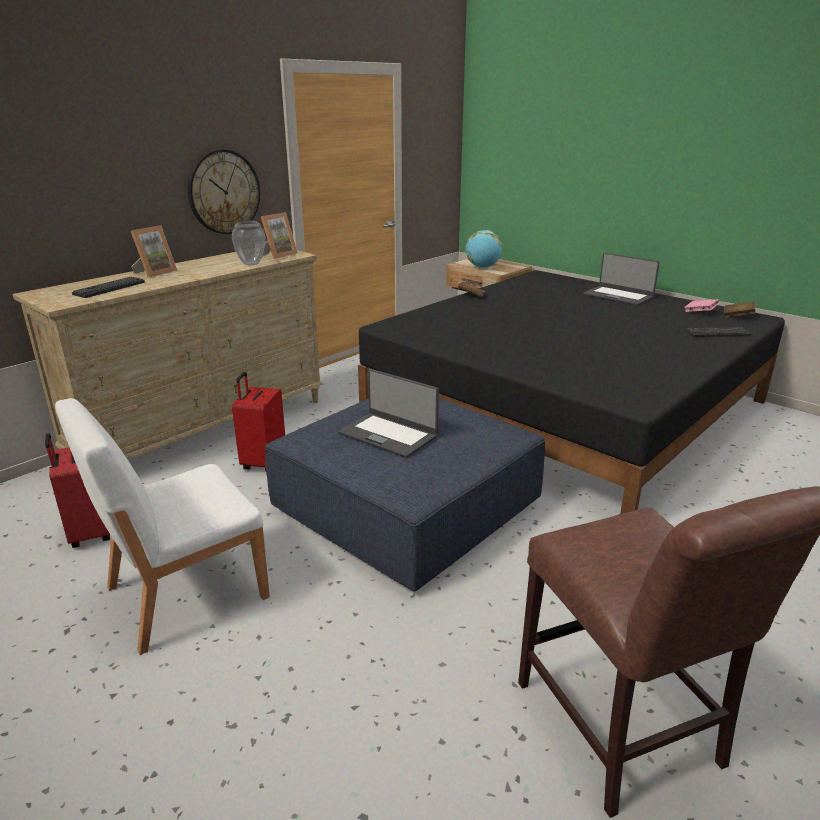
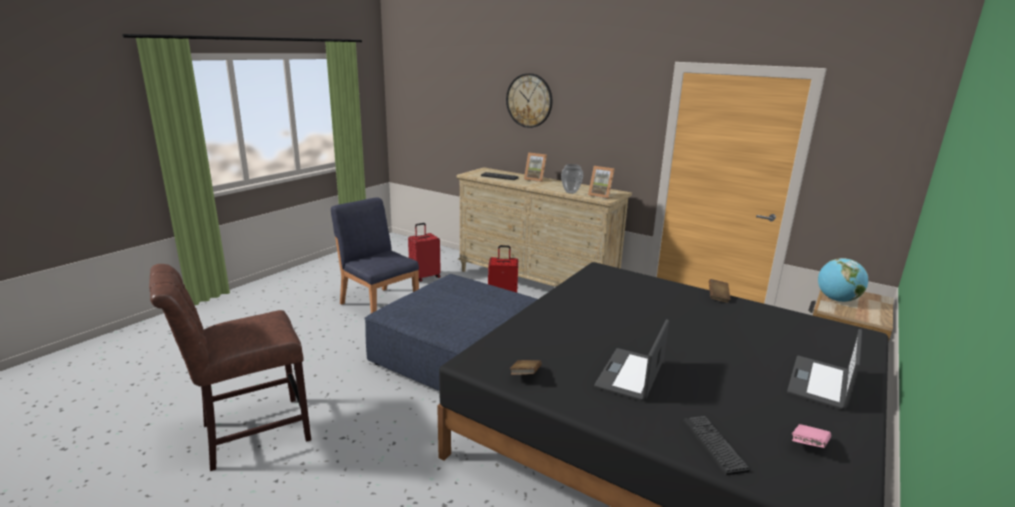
camera: 80 degrees right, 5 degrees down
white chair [55,398,270,655] -> blue chair [331,197,419,313]
wall clock [188,149,260,234] -> wall clock moved to [506,73,553,128]
laptop [338,369,439,458] -> laptop moved to [594,319,669,401]
brown book [724,301,756,318] -> brown book moved to [510,360,542,375]

